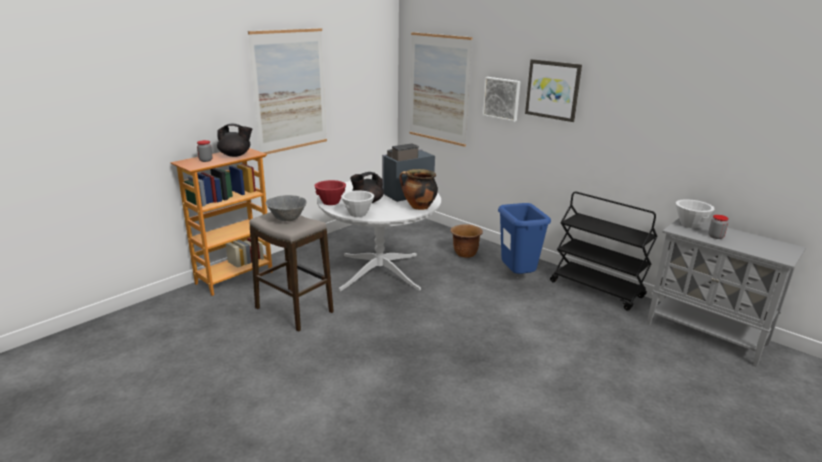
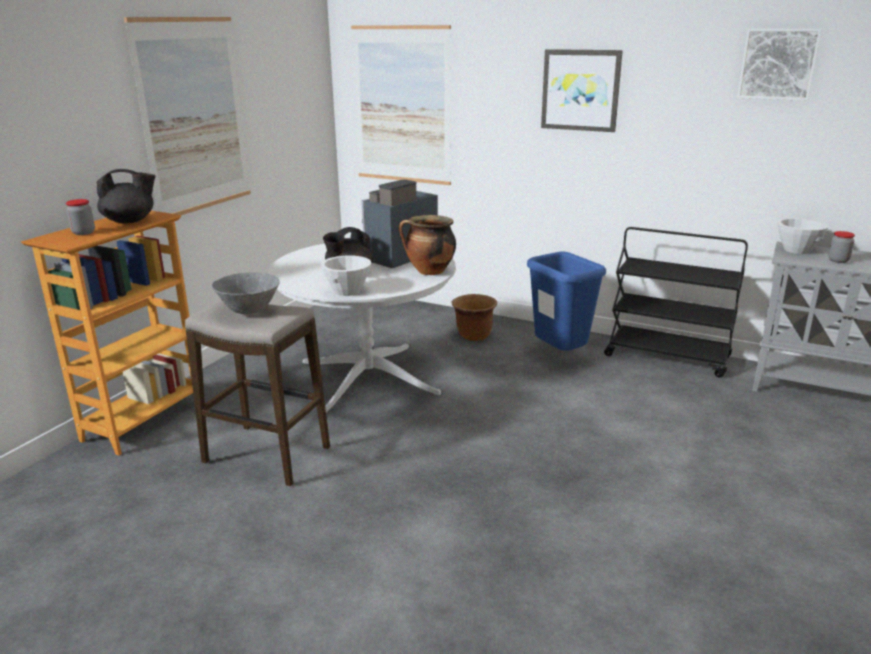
camera: 15 degrees left, 0 degrees up
red bowl [315,180,346,205] -> none
picture [482,77,521,122] -> picture moved to [737,29,822,101]

